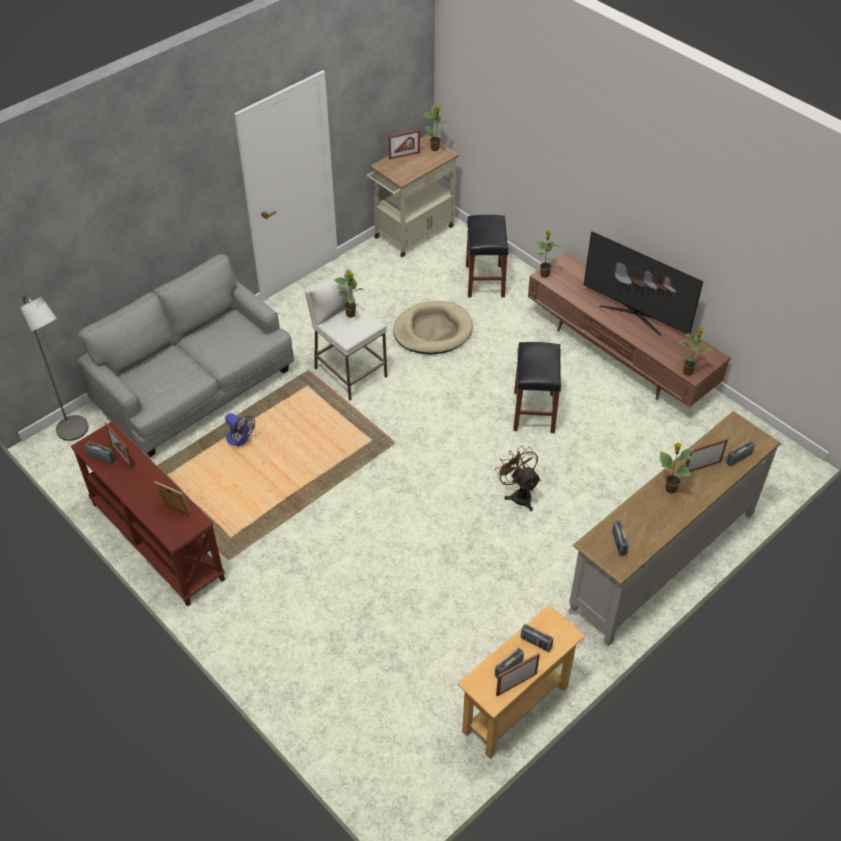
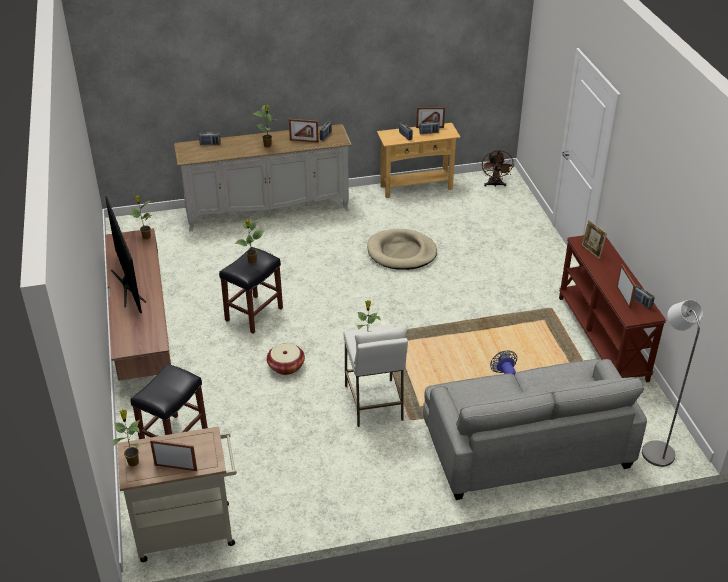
camera: 150 degrees left, 10 degrees down
beige dog bed [393,301,473,355] -> beige dog bed moved to [367,229,437,270]
brown fan [495,446,541,511] -> brown fan moved to [482,149,514,187]
potted plant [537,230,561,278] -> potted plant moved to [235,219,264,264]
picture frame [685,439,728,472] -> picture frame moved to [289,119,319,143]
none -> basket [267,343,305,375]

